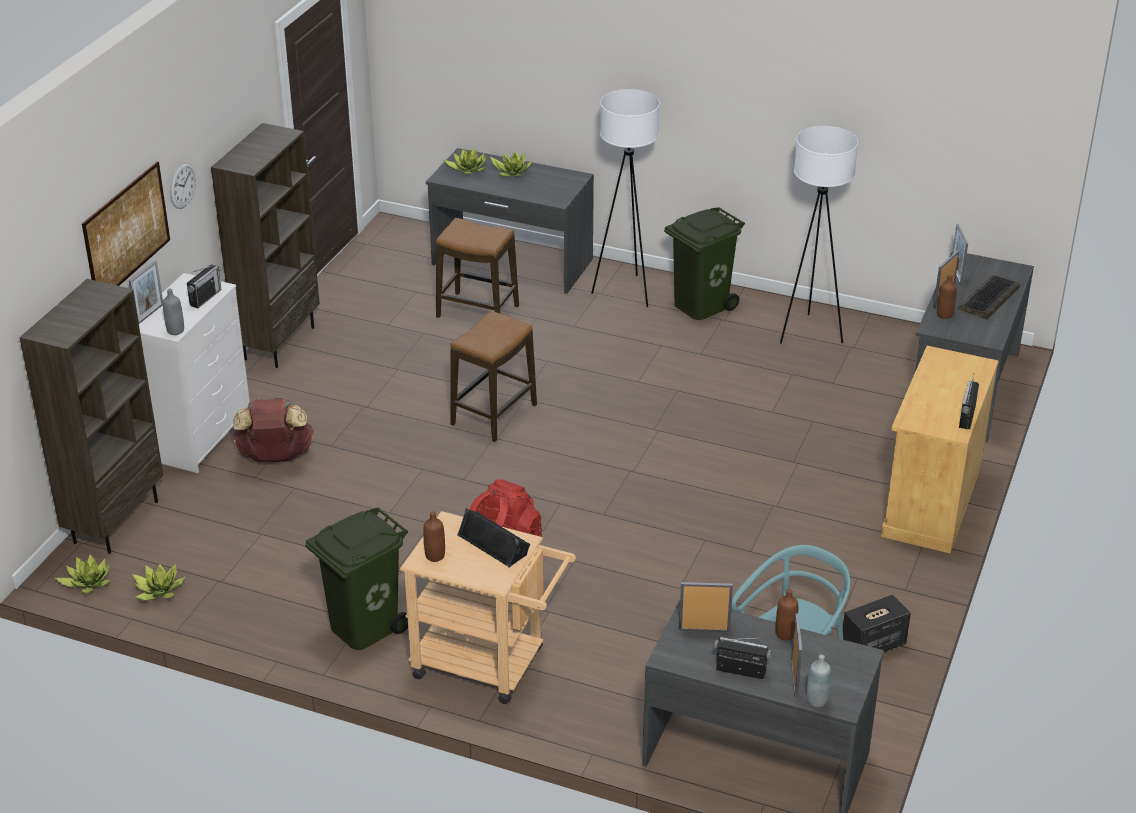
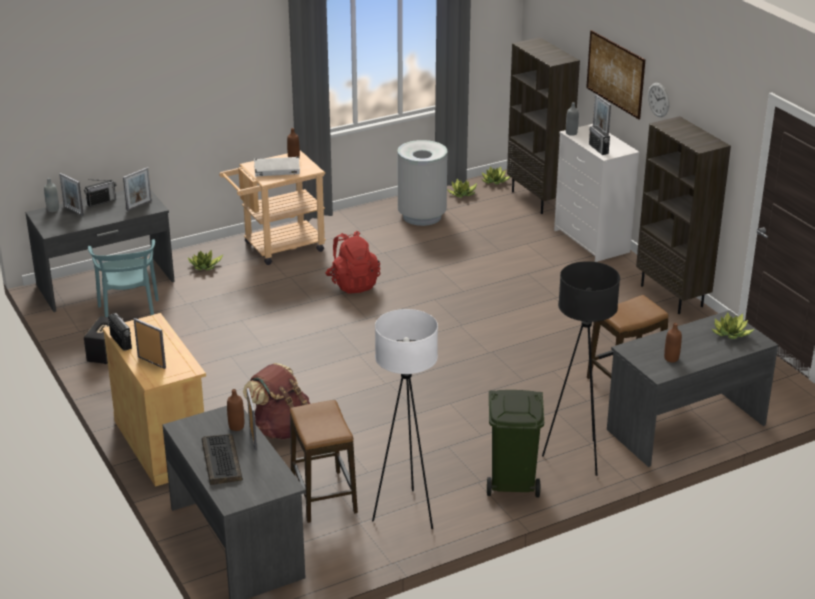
camera: 130 degrees right, 5 degrees down
brown backpack [233,397,314,462] -> brown backpack moved to [243,363,310,439]
green trash can [305,507,408,650] -> none
stool [450,311,537,442] -> stool moved to [290,400,358,523]
black speaker [457,508,530,567] -> white speaker [254,156,300,177]
potted plant [490,151,533,177] -> potted plant moved to [188,250,224,270]
white floor lamp [591,89,660,307] -> black floor lamp [542,261,620,476]
brown bottle [776,589,798,640] -> brown bottle moved to [664,323,682,363]
picture frame [952,224,968,285] -> picture frame moved to [134,318,166,369]
none -> grey trash can [398,140,447,226]

